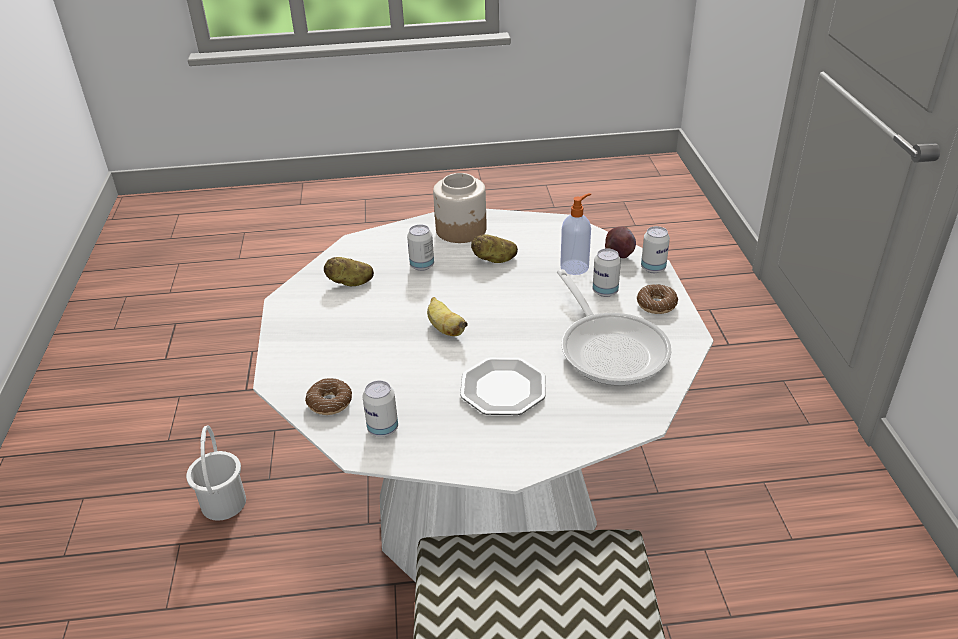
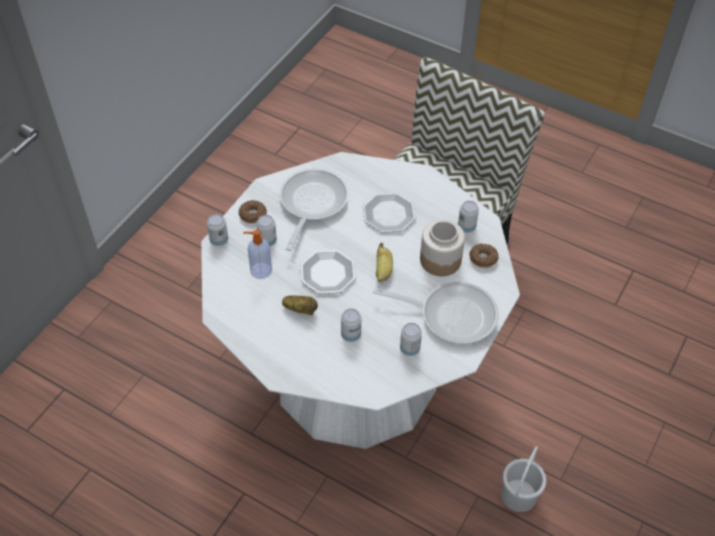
camera: 145 degrees left, 15 degrees up
potato [324,257,374,286] -> can [400,323,422,356]
jar [433,173,487,243] -> jar moved to [420,220,465,276]
apple [605,226,636,258] -> none
none -> plate [300,250,356,294]
none -> frying pan [373,282,498,344]

